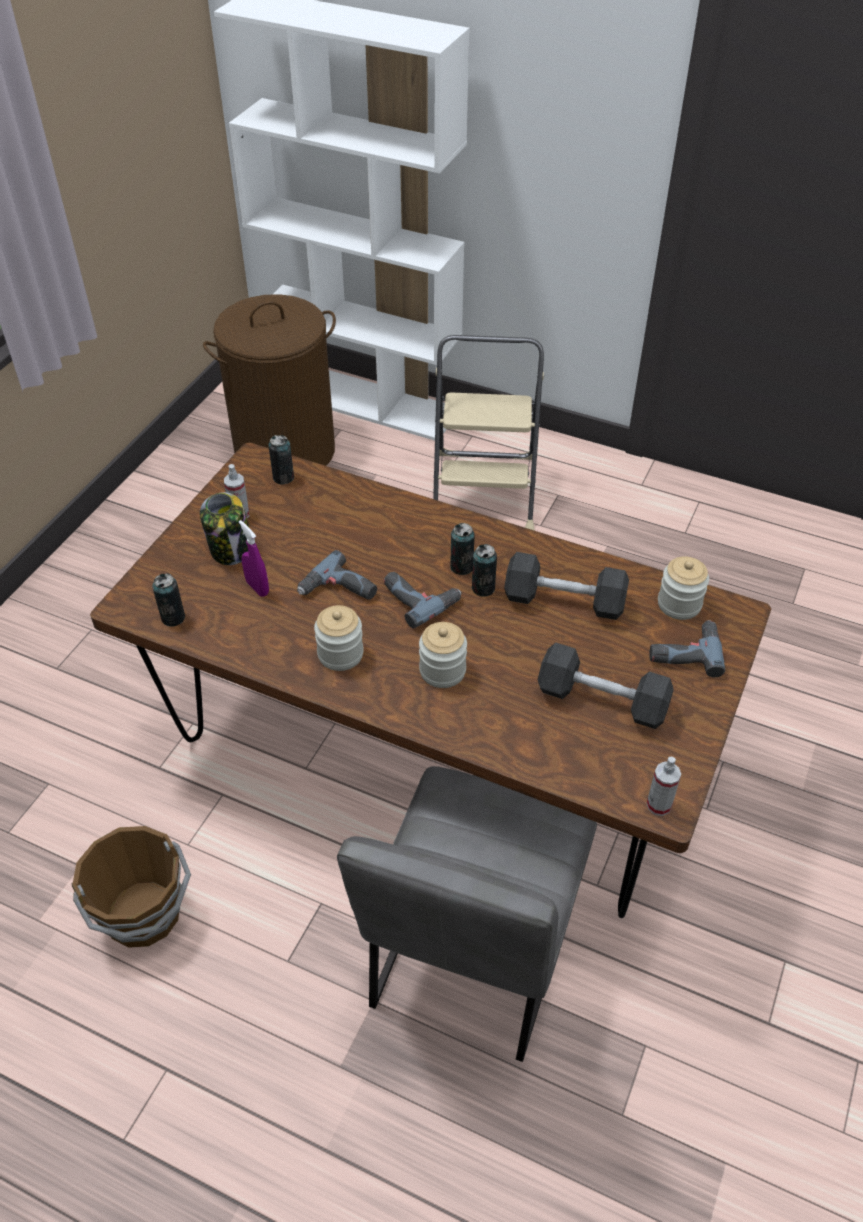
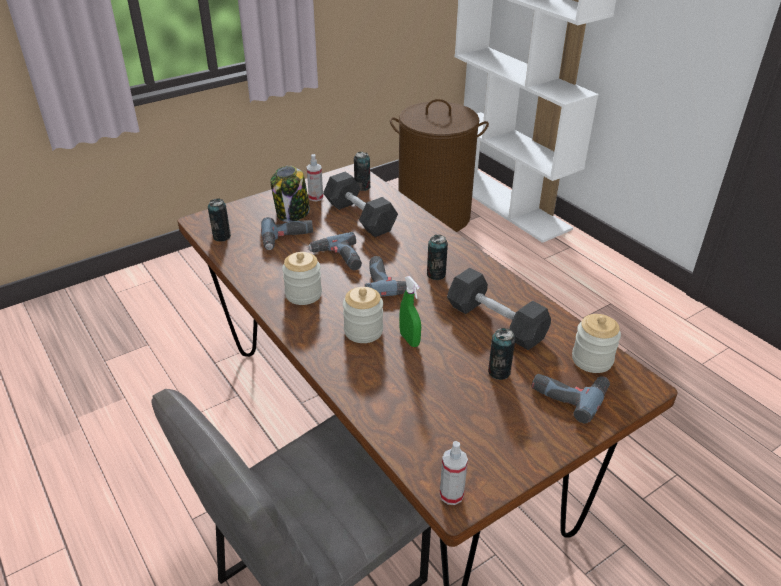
camera: 30 degrees right, 10 degrees down
brown bucket [71,826,191,948] -> none
purple spray bottle [239,520,269,597] -> power drill [261,217,313,250]
beige step ladder [433,335,544,530] -> none
can [472,544,497,597] -> can moved to [488,328,515,380]
grey dumbbell [538,642,673,729] -> grey dumbbell moved to [323,172,398,237]
none -> green spray bottle [399,276,421,347]

